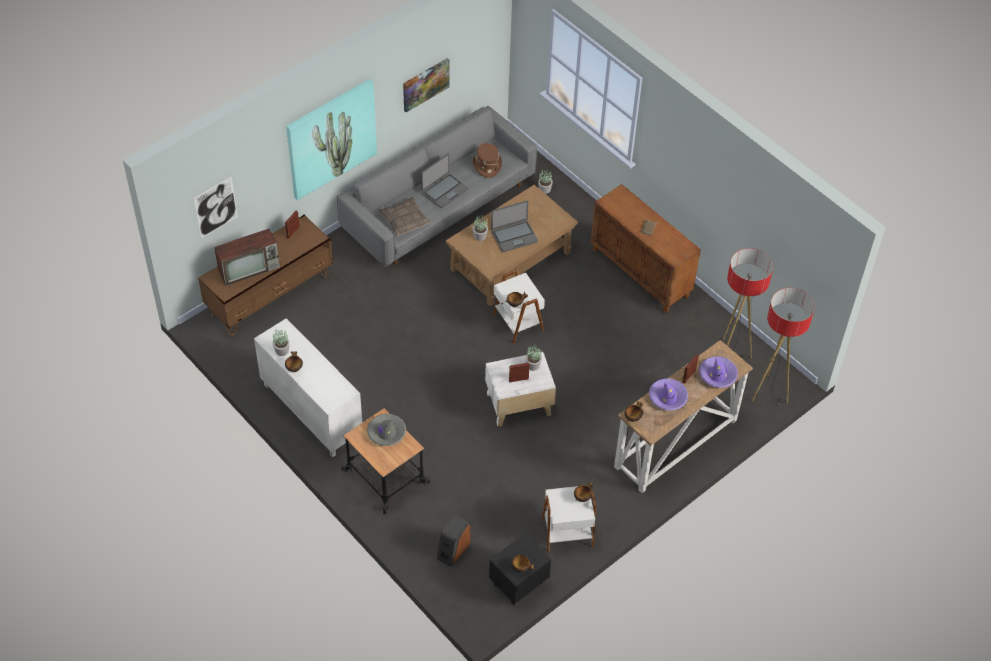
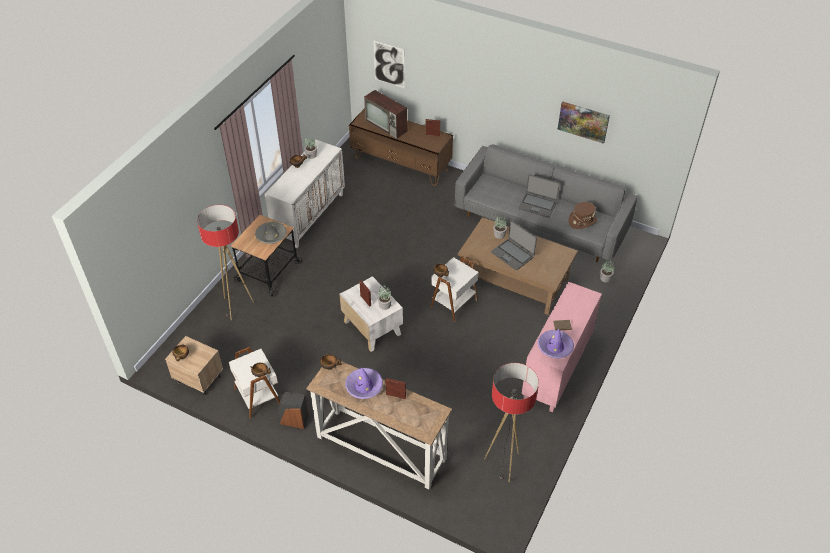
camera: 70 degrees right, 5 degrees down
picture [286,79,377,200] -> none
pillow [378,197,431,237] -> none
speaker [437,514,470,567] -> speaker moved to [277,392,309,429]
black nightstand [489,533,551,605] -> beige nightstand [165,336,223,395]
brown cabinet [591,184,701,313] -> pink cabinet [521,282,602,412]
purple hat [699,356,738,388] -> purple hat moved to [538,329,574,358]
floor lamp [752,288,815,406] -> floor lamp moved to [197,205,254,320]

